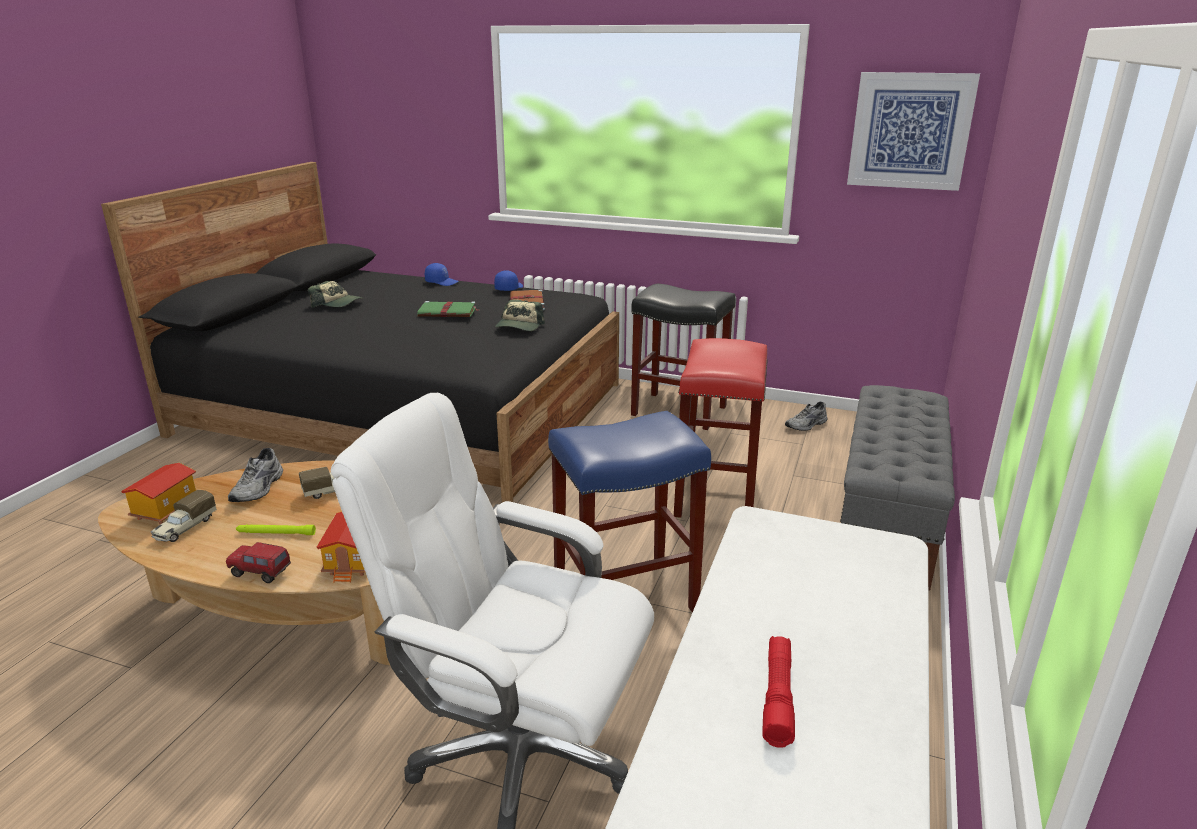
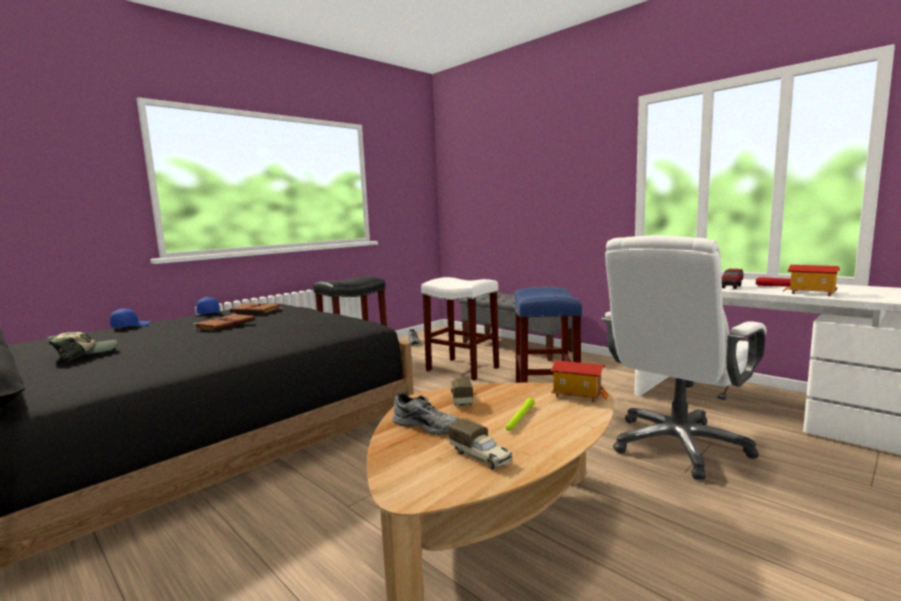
camera: 65 degrees left, 15 degrees down
toy house [121,463,196,525] -> toy house moved to [783,265,840,296]
toy truck [226,542,291,583] -> toy truck moved to [722,269,744,289]
green book [417,301,480,317] -> brown book [193,314,255,331]
cap [495,300,545,331] -> none
red stool [674,338,768,518] -> white stool [421,277,499,381]
picture [847,72,980,191] -> none

